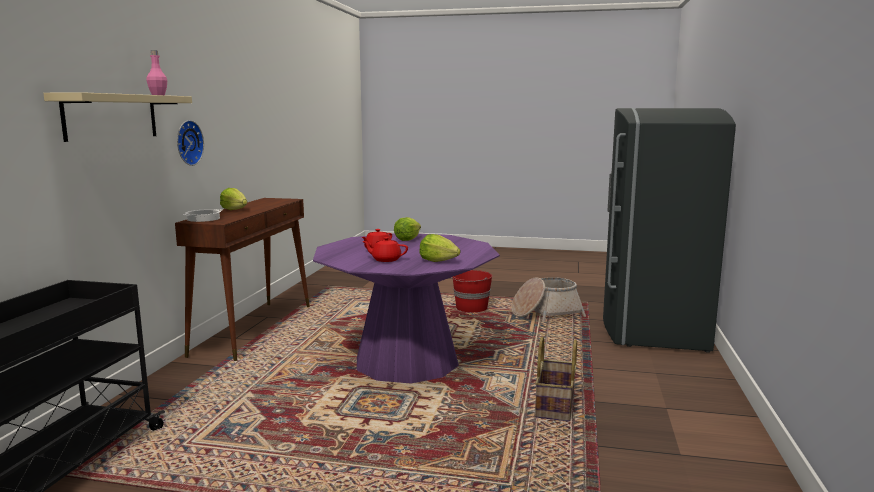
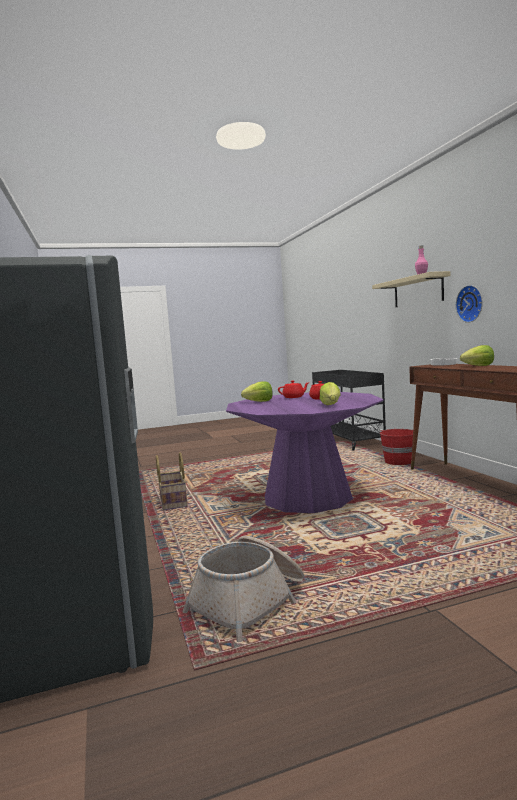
camera: 150 degrees right, 5 degrees down
red bucket [452,270,493,312] -> red bucket moved to [379,429,413,465]

